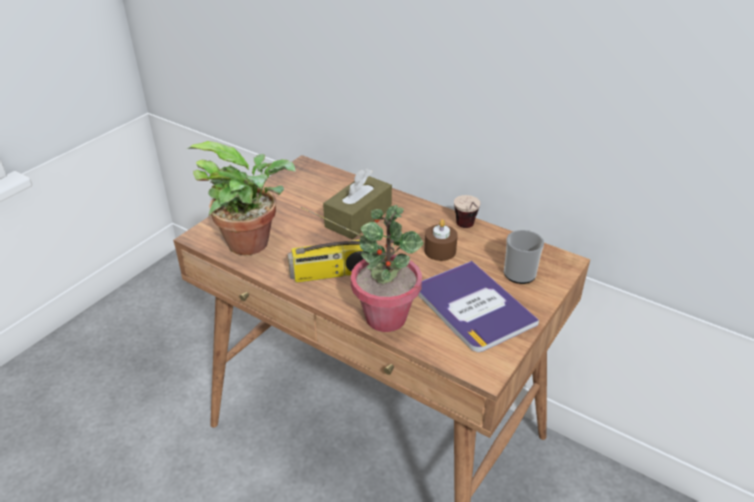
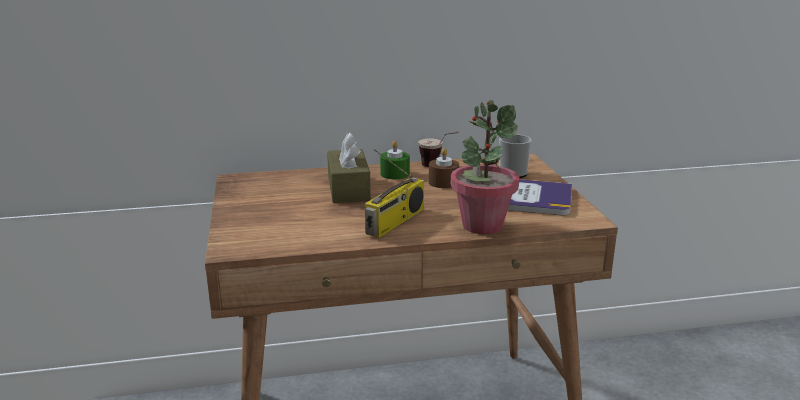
camera: 45 degrees left, 15 degrees down
potted plant [187,141,296,255] -> none
none -> green candle [380,140,410,179]

